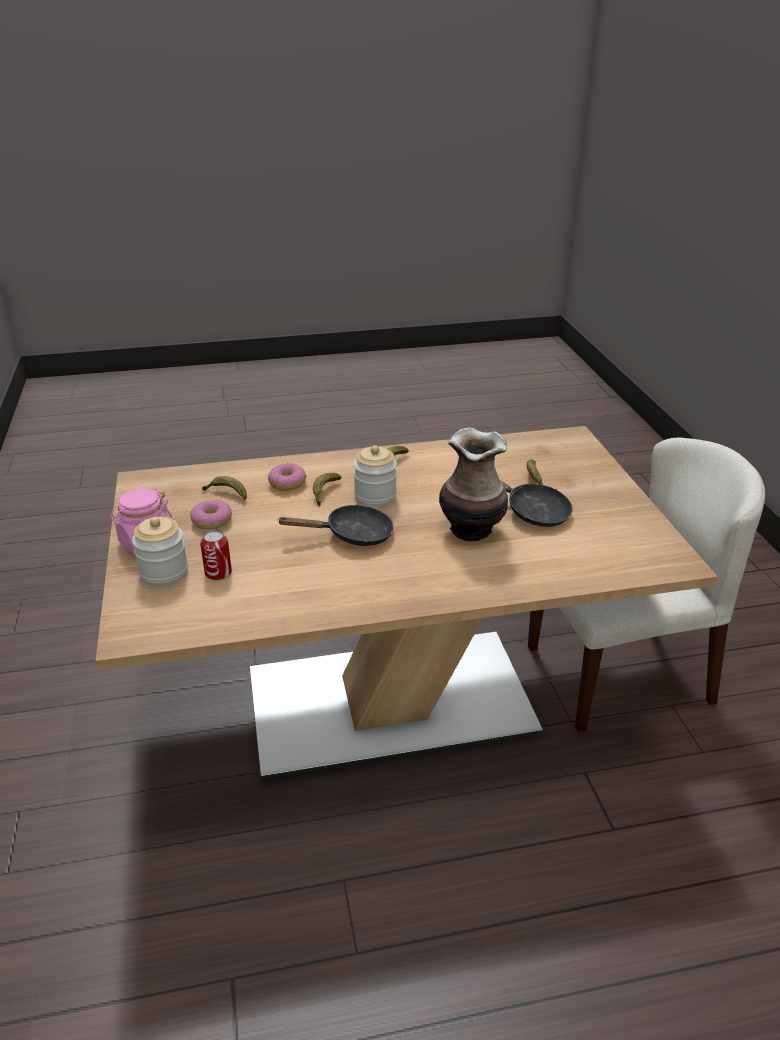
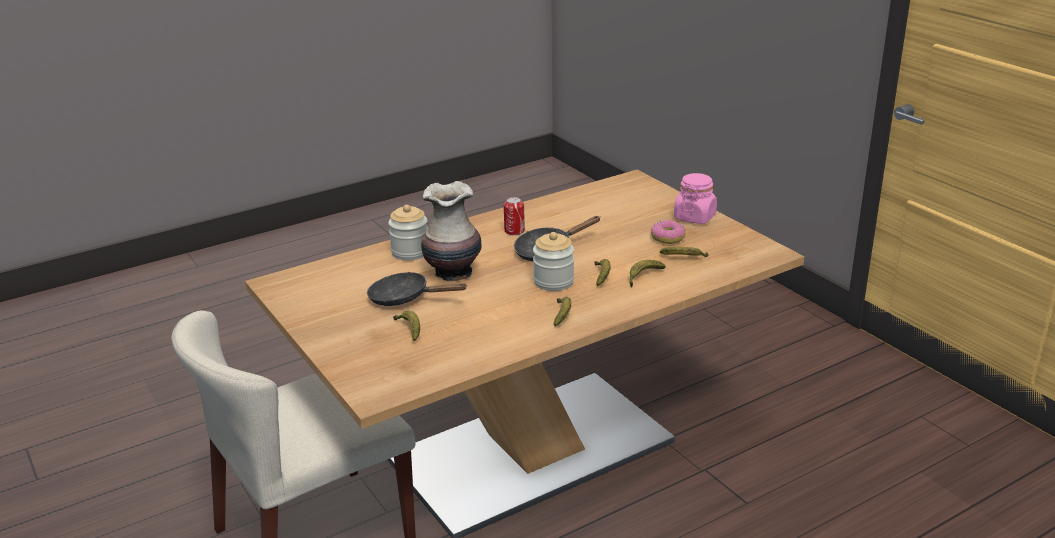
camera: 160 degrees right, 5 degrees down
jar [132,517,188,587] -> jar moved to [388,205,428,261]
can [200,531,232,580] -> can moved to [504,197,525,235]
donut [268,463,306,491] -> banana [629,260,666,287]

